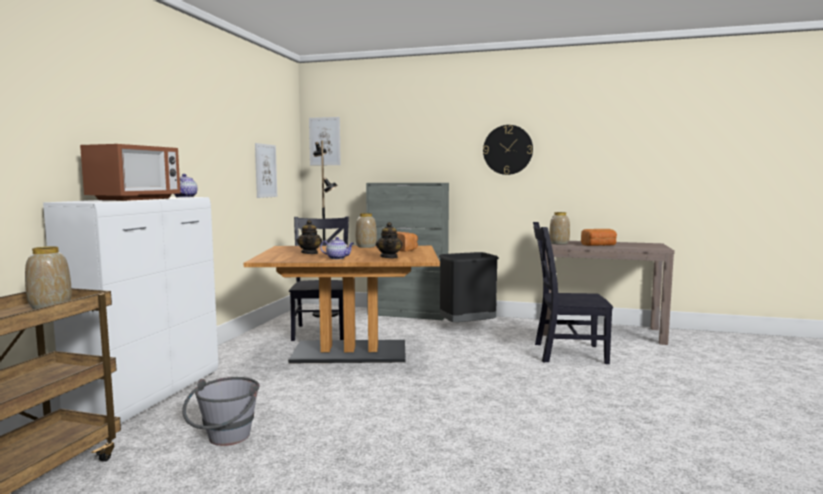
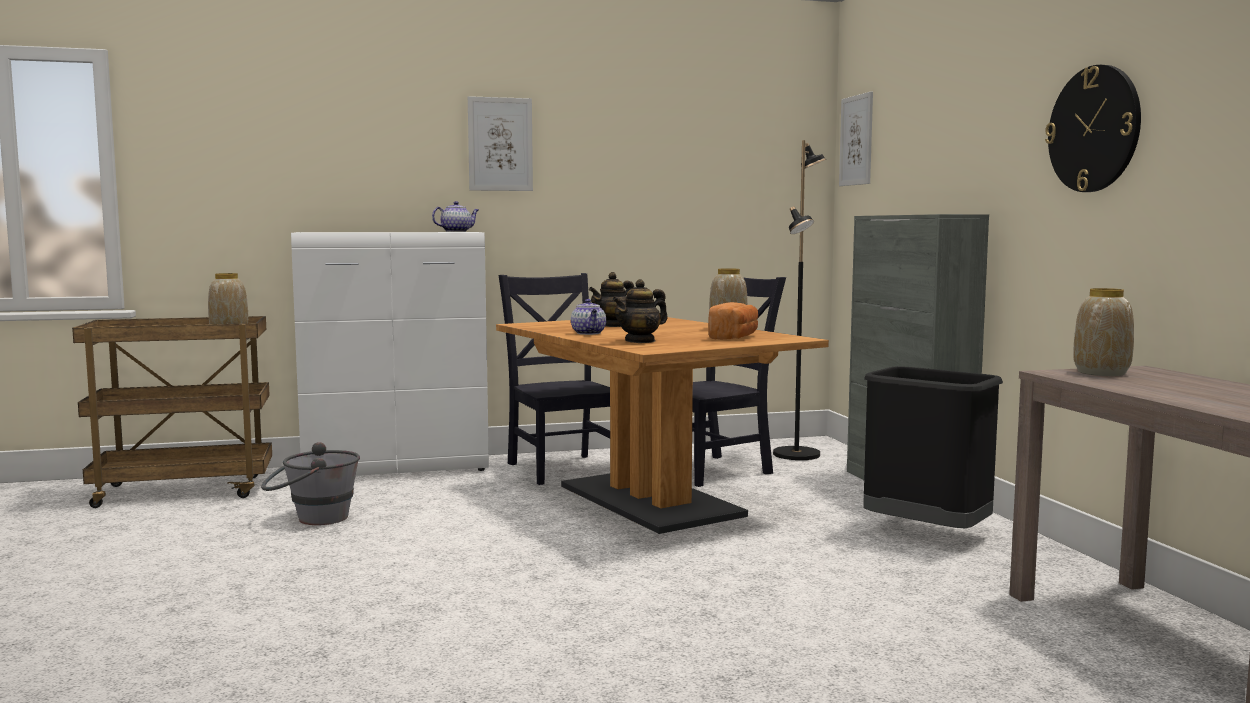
camera: 60 degrees right, 0 degrees up
microwave [80,144,180,201] -> none
picture [255,143,277,198] -> picture moved to [468,96,533,191]
black chair [533,222,613,364] -> black chair moved to [499,273,610,485]
bread [581,229,617,246] -> none

